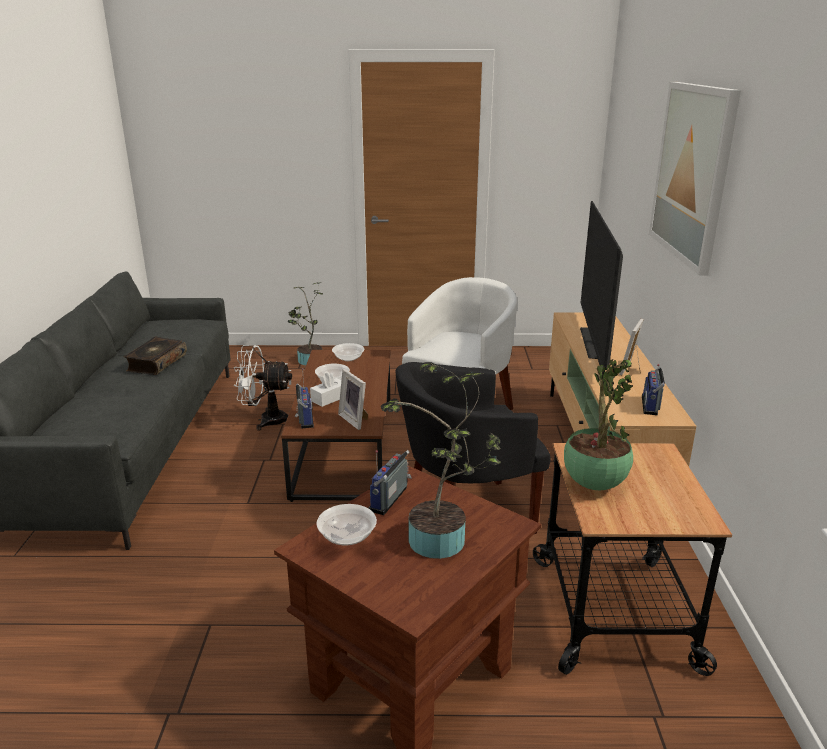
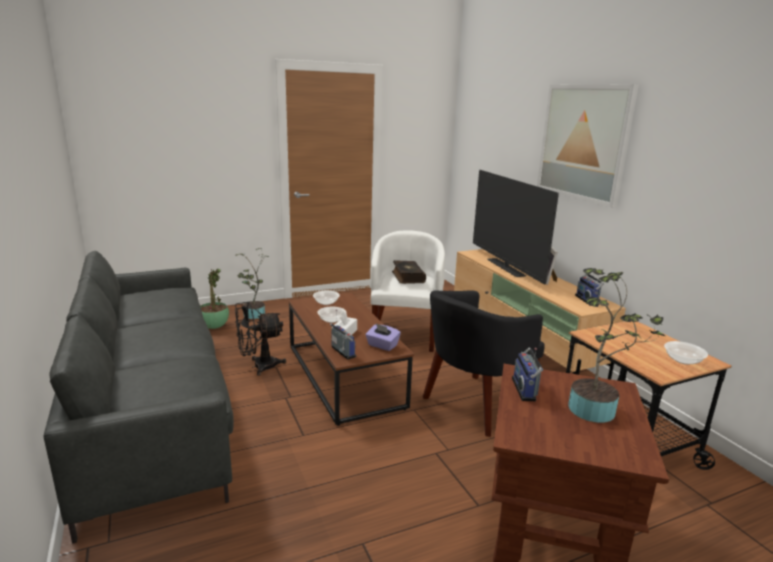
camera: 25 degrees left, 5 degrees down
book [124,337,187,375] -> book moved to [392,260,426,284]
white fan [234,345,292,431] -> black fan [235,302,286,376]
bowl [317,504,377,545] -> bowl moved to [664,341,708,365]
picture frame [338,369,368,430] -> purple tissue box [366,324,401,351]
potted plant [564,359,633,491] -> potted plant moved to [200,269,229,329]

